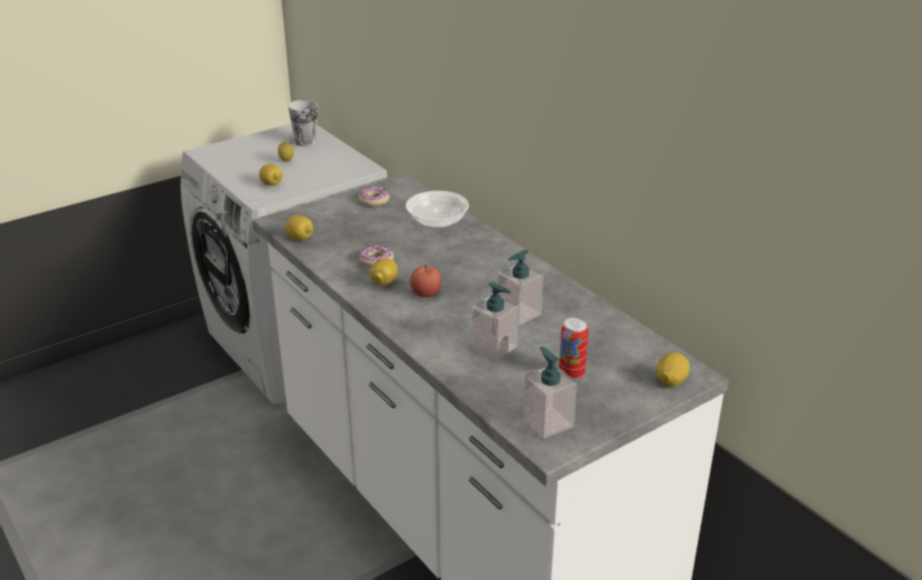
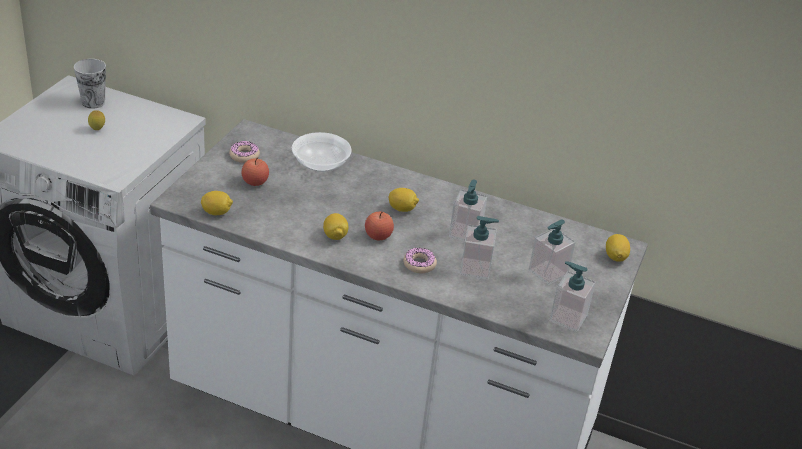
camera: 35 degrees left, 5 degrees up
lemon [259,164,282,186] -> lemon moved to [388,188,419,212]
donut [359,245,394,268] -> donut moved to [403,248,437,273]
can [559,318,588,380] -> soap dispenser [529,220,576,285]
none -> apple [241,158,269,186]

